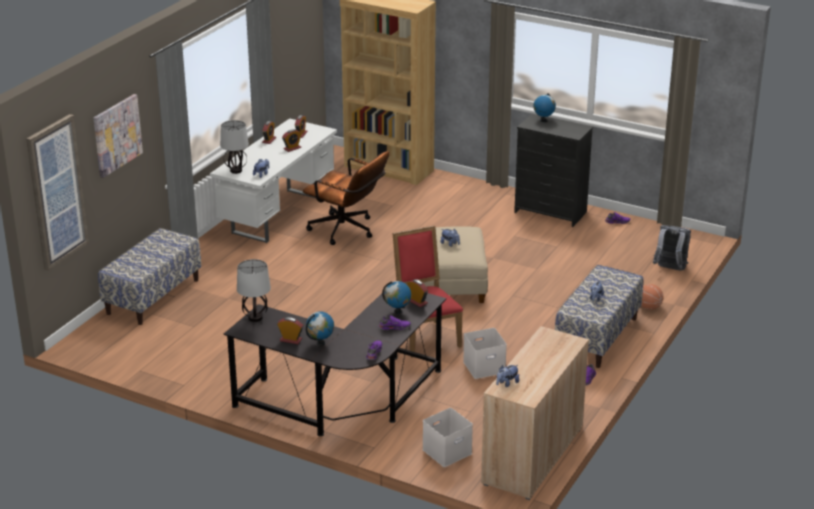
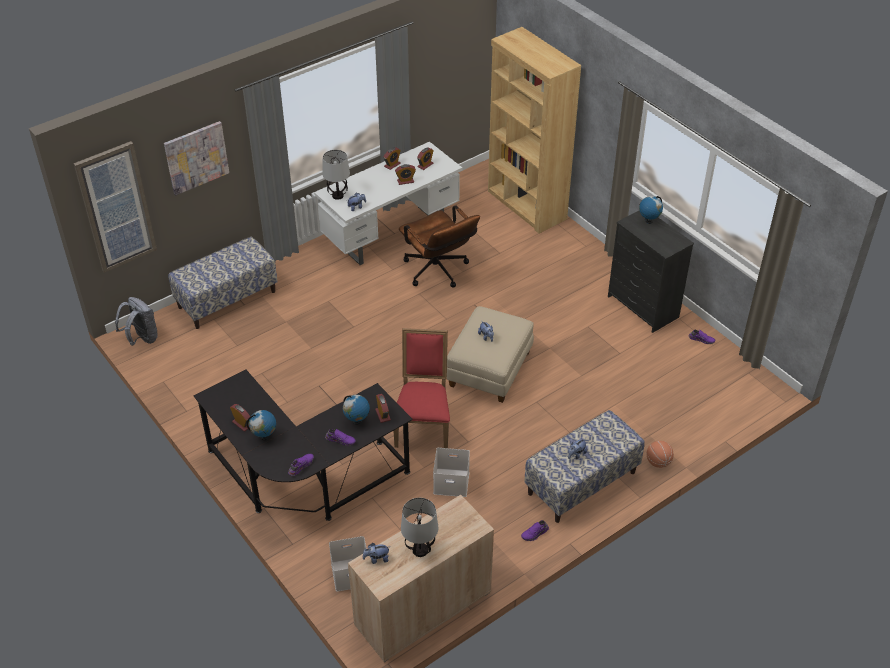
camera: 25 degrees right, 15 degrees up
table lamp [237,259,271,322] -> table lamp moved to [401,498,438,557]
grey backpack [653,225,691,270] -> grey backpack moved to [115,297,158,346]

